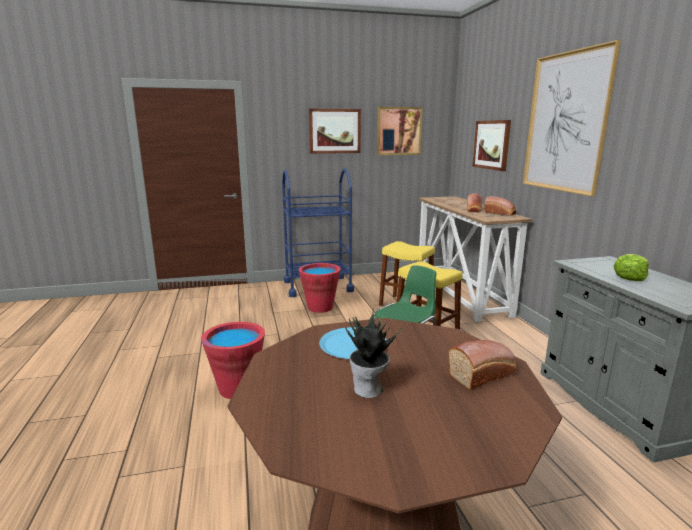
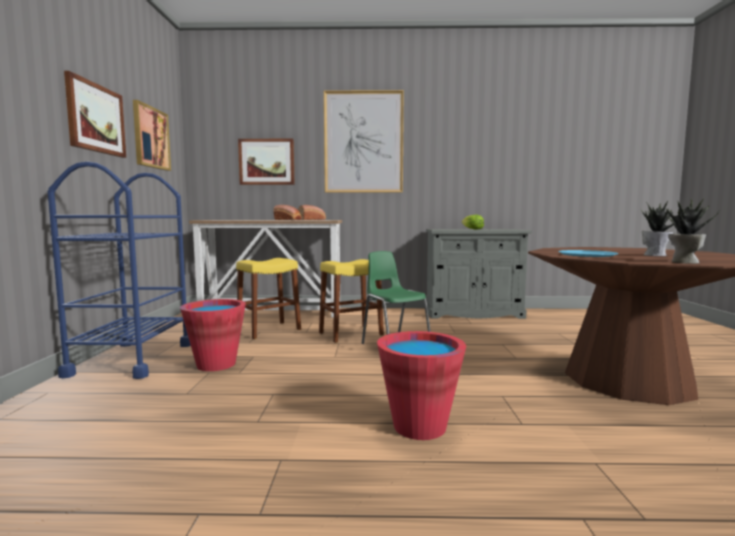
camera: 75 degrees left, 10 degrees down
bread [449,340,517,390] -> none
none -> potted plant [666,198,720,264]

